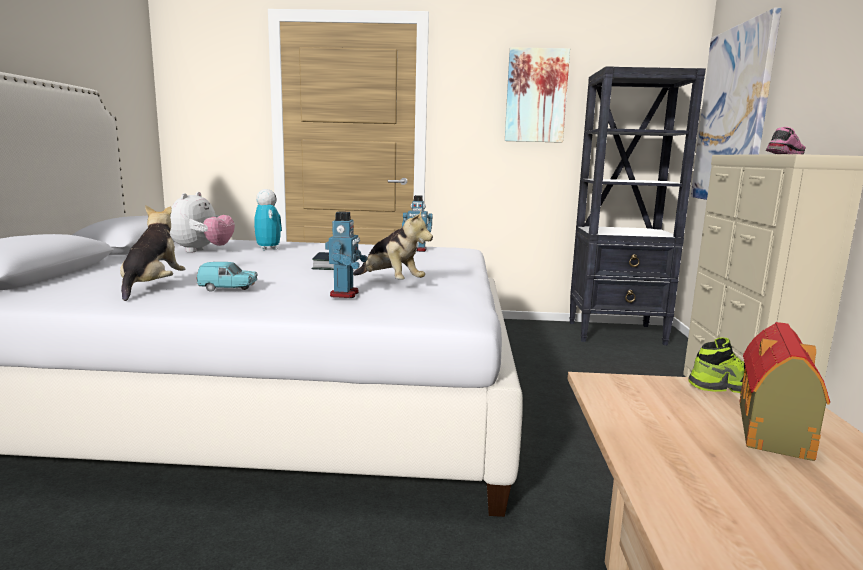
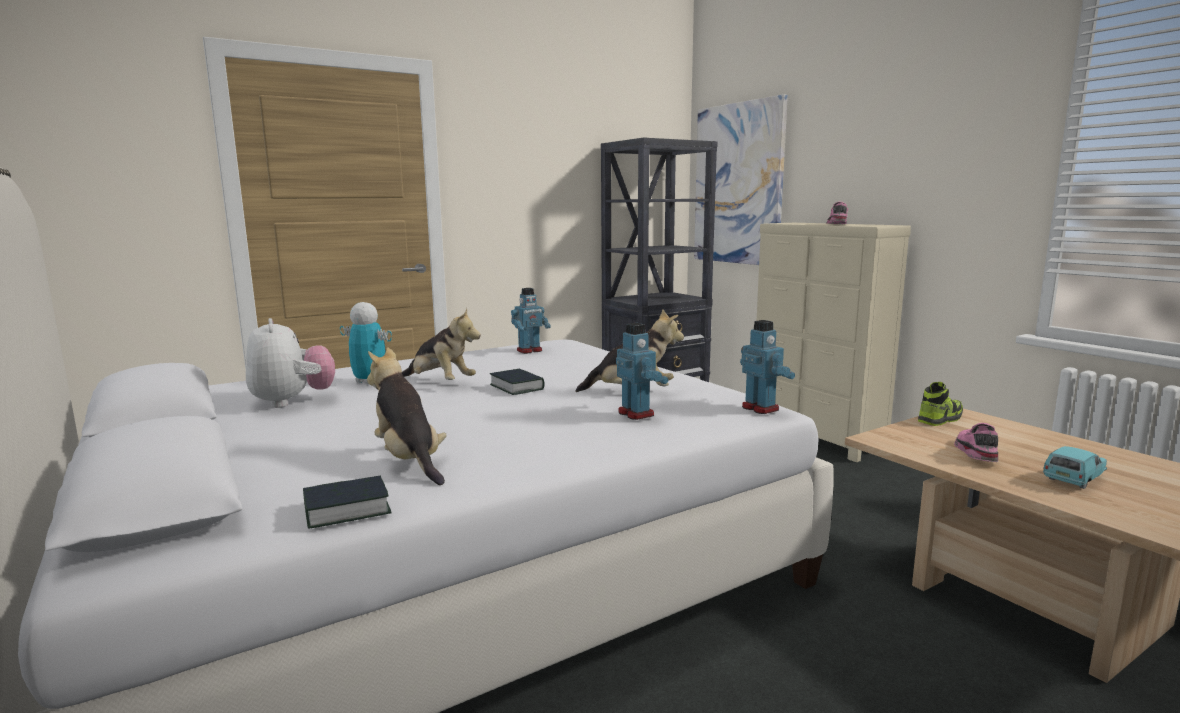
camera: 35 degrees left, 0 degrees up
turquoise toy car [196,262,258,292] -> turquoise toy car moved to [1043,446,1107,489]
picture [505,47,570,143] -> none
toy house [740,322,830,461] -> none
none -> book [303,476,392,529]
none -> plush toy [402,308,481,380]
none -> toy robot [740,320,795,414]
none -> pink shoe [954,423,998,462]

